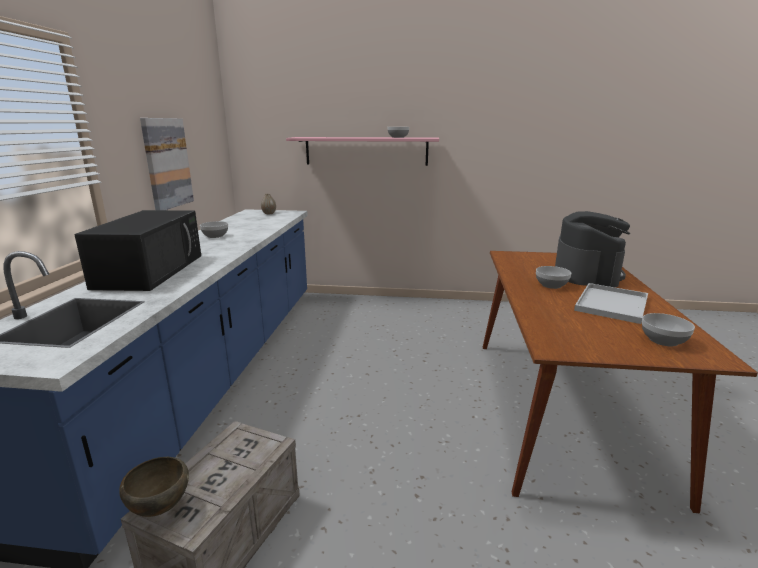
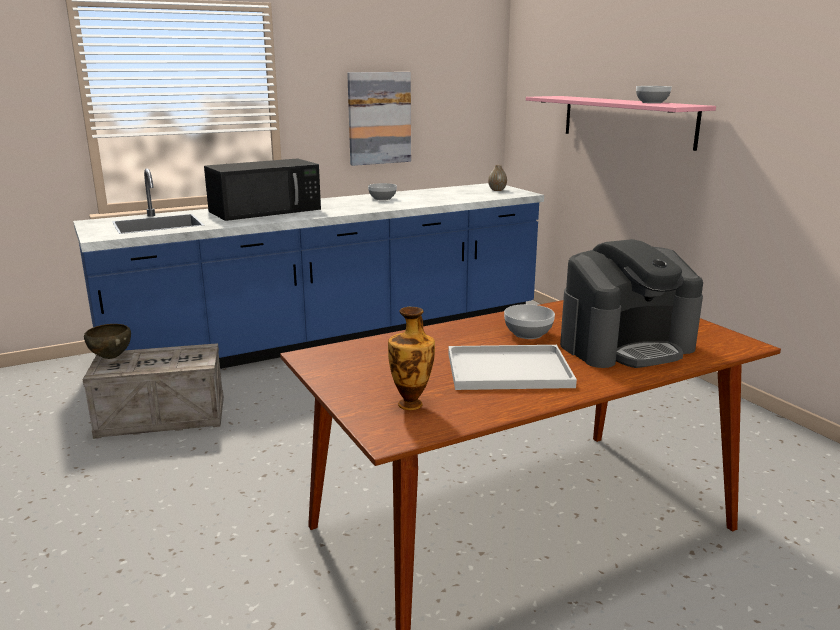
camera: 55 degrees right, 0 degrees up
bowl [642,313,695,346] -> vase [388,307,435,410]

